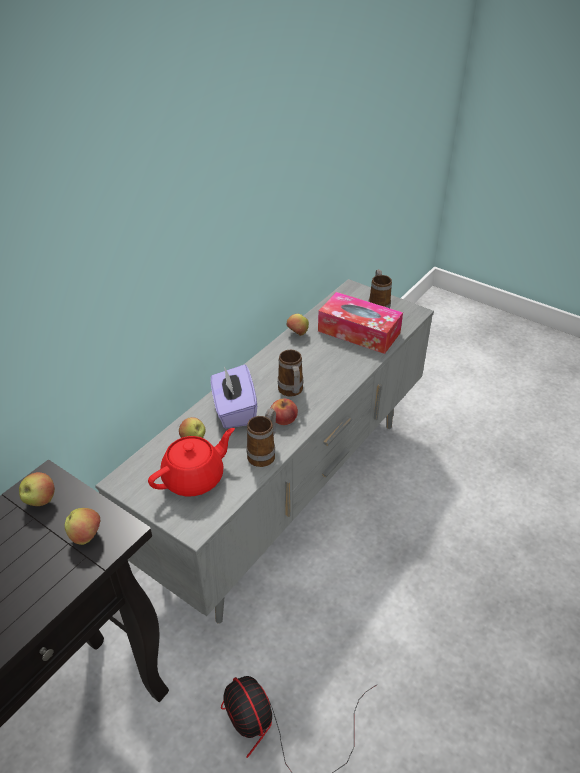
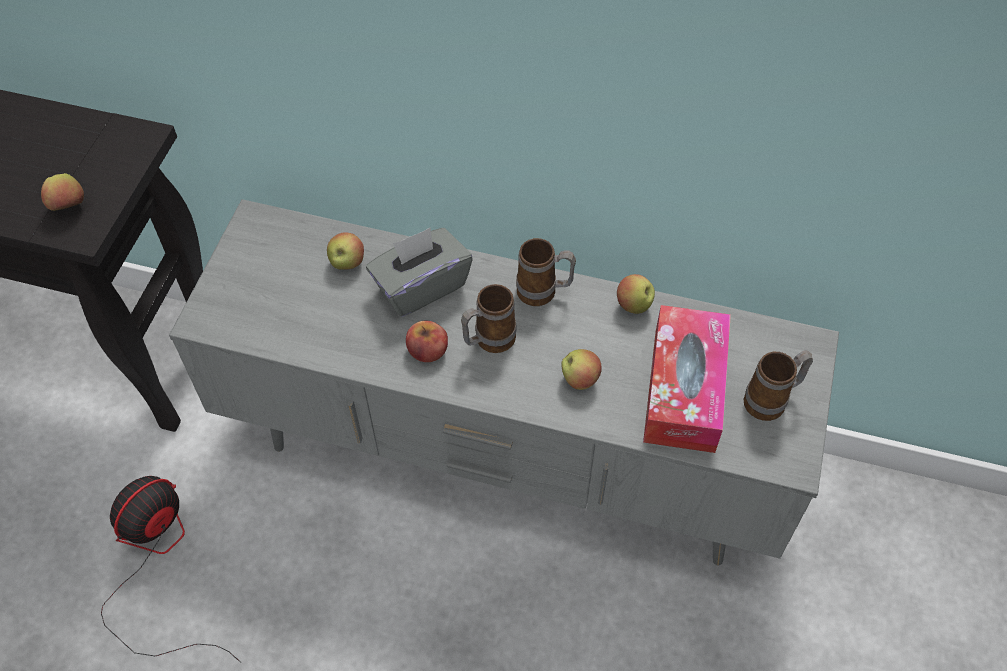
camera: 70 degrees right, 15 degrees up
apple [19,472,55,506] -> apple moved to [561,349,602,390]
red teapot [148,428,235,496] -> none
purple tissue box [211,364,257,429] -> grey tissue box [366,228,473,317]
mug [247,408,276,467] -> mug moved to [516,238,576,306]

